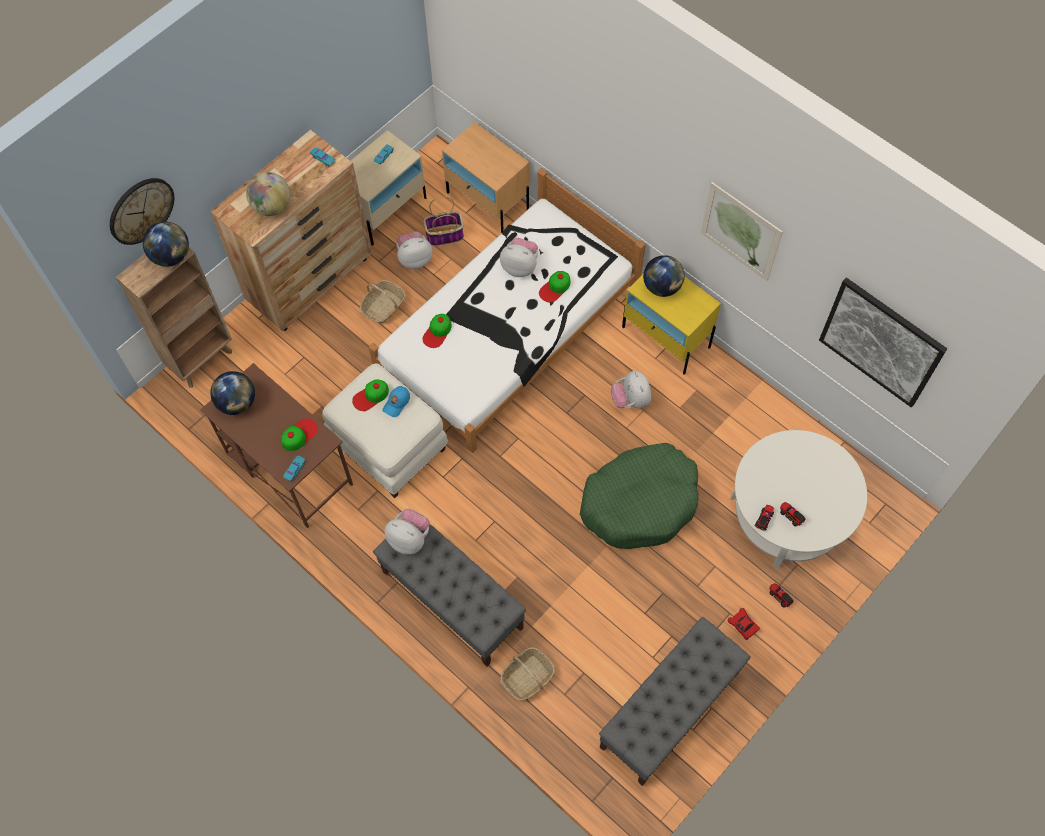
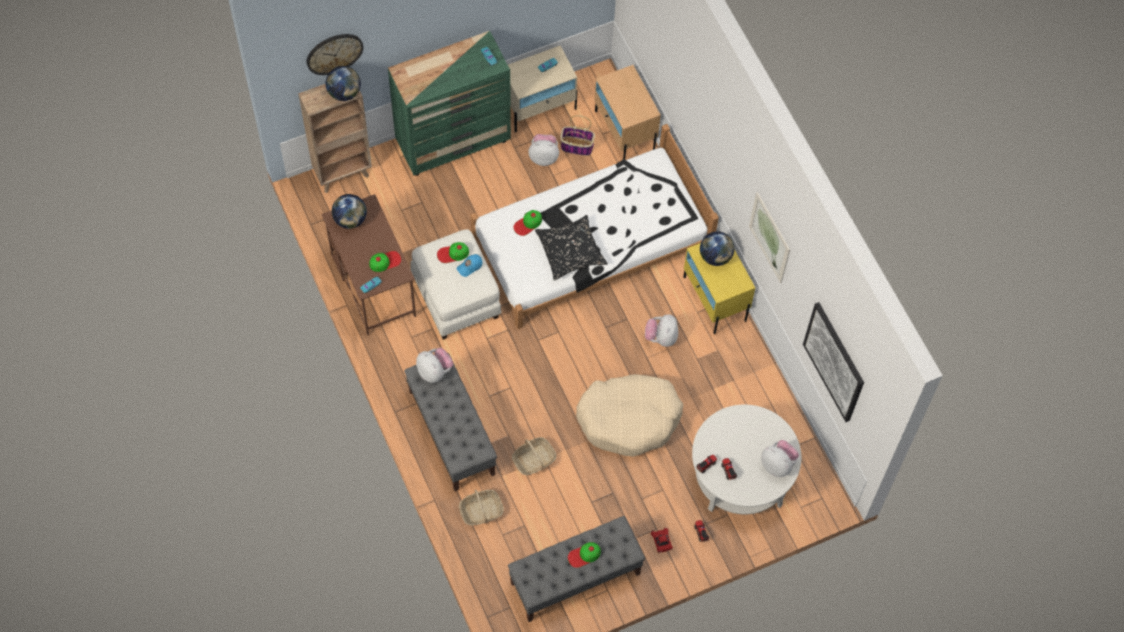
camera: 20 degrees right, 0 degrees up
brown dresser [210,130,372,331] -> green dresser [388,31,511,176]
globe [246,172,290,216] -> none
basket [360,280,406,324] -> basket moved to [512,437,556,475]
plush toy [500,238,538,277] -> plush toy moved to [761,440,799,477]
cap [539,271,571,302] -> cap moved to [568,542,601,568]
green dog bed [580,443,699,549] -> beige dog bed [576,374,683,457]
none -> black pillow [535,215,608,281]

